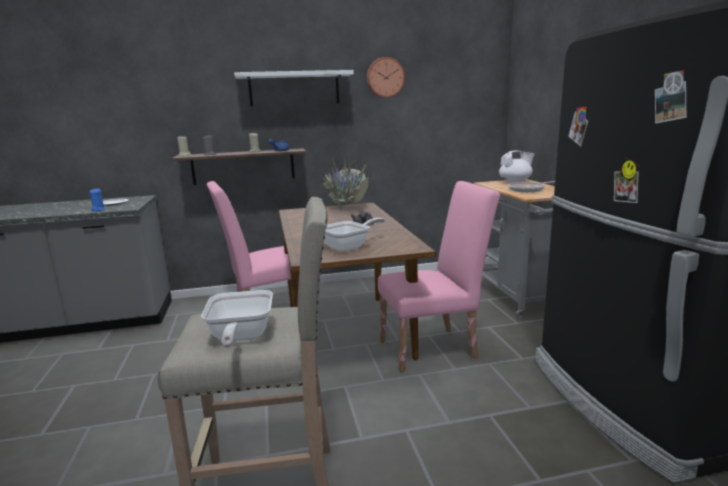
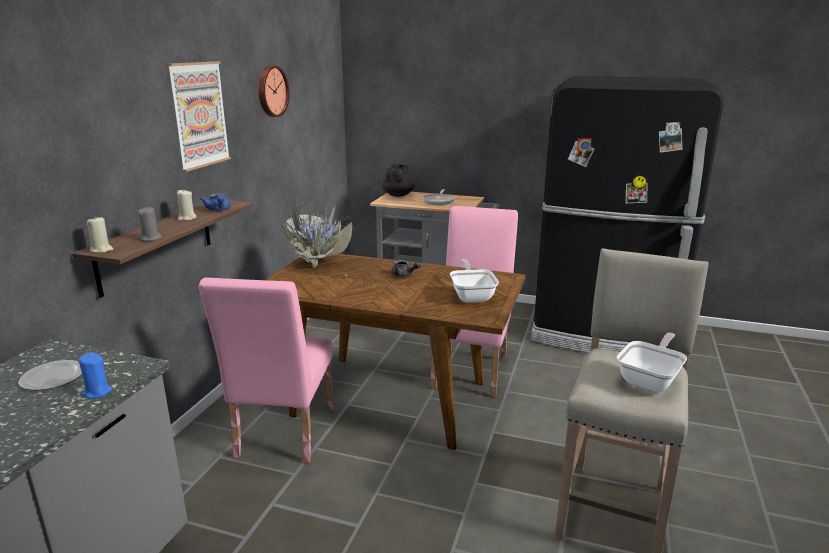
camera: 60 degrees left, 5 degrees up
frying pan [201,290,273,348] -> frying pan turned 75 degrees counterclockwise [617,333,687,392]
white shelf [234,70,354,106] -> picture [166,61,231,172]
white teapot [499,151,535,183] -> black teapot [383,164,415,197]

